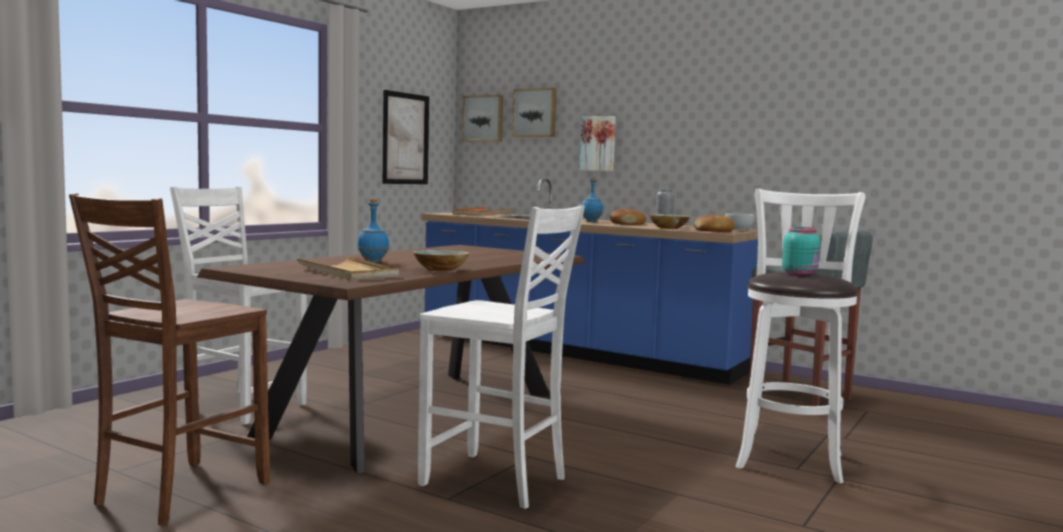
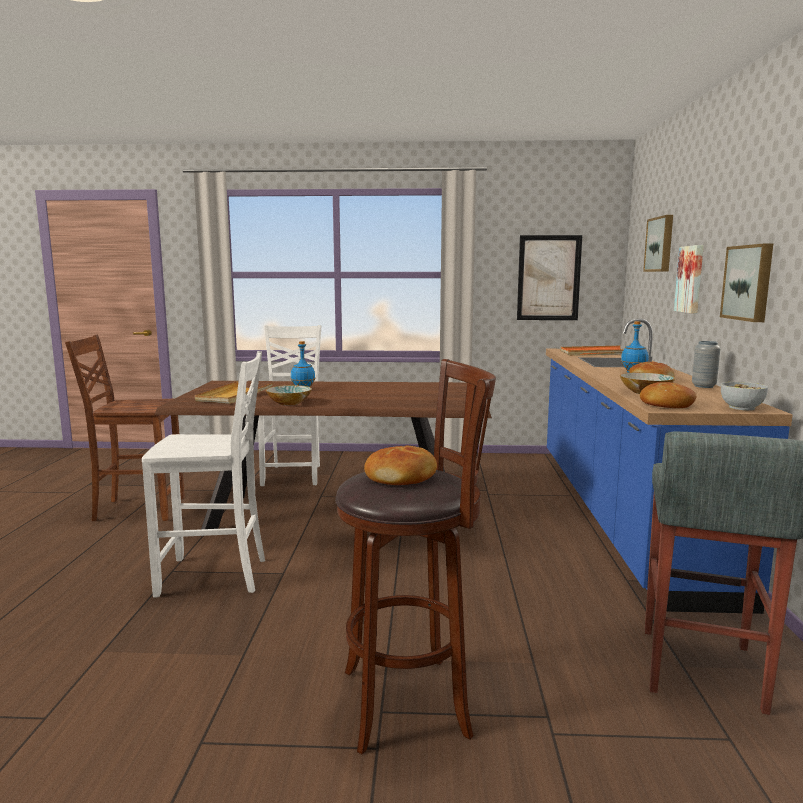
camera: 60 degrees right, 5 degrees up
white chair [418,205,585,509] -> white chair turned 90 degrees counterclockwise [142,351,265,598]
picture [462,95,503,142] -> picture moved to [720,243,773,322]
white stool [735,189,865,484] -> brown stool [335,359,496,755]
turquoise jar [782,227,820,276] -> bread [364,446,437,485]

